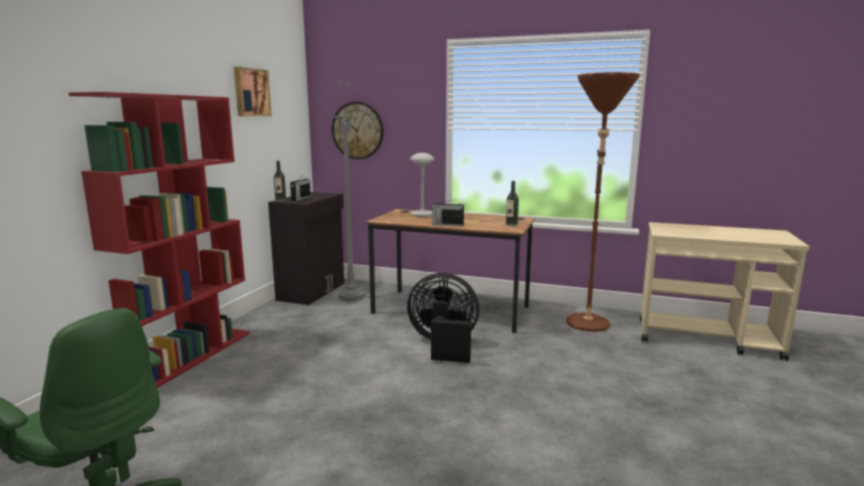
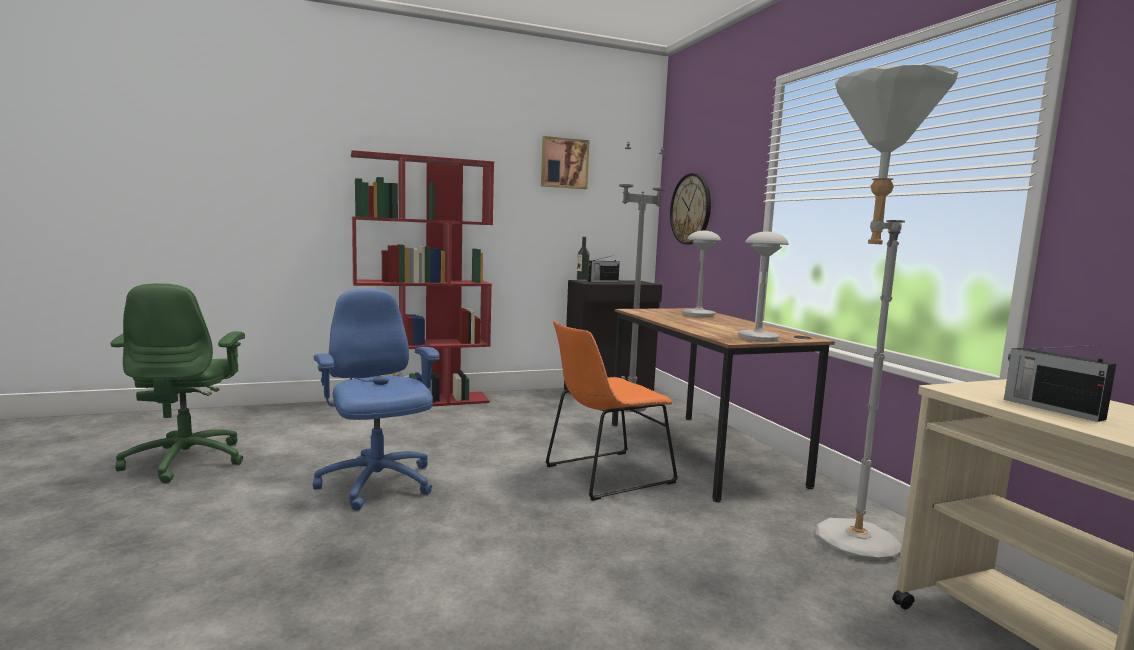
camera: 50 degrees right, 5 degrees down
black fan [407,273,479,363] -> orange chair [545,320,678,501]
radio [431,199,464,227] -> radio moved to [1004,345,1116,422]
bottle [506,181,519,226] -> grey table lamp [738,232,789,342]
brown floor lamp [566,72,640,332] -> grey floor lamp [815,65,958,562]
none -> blue office chair [313,289,440,511]

